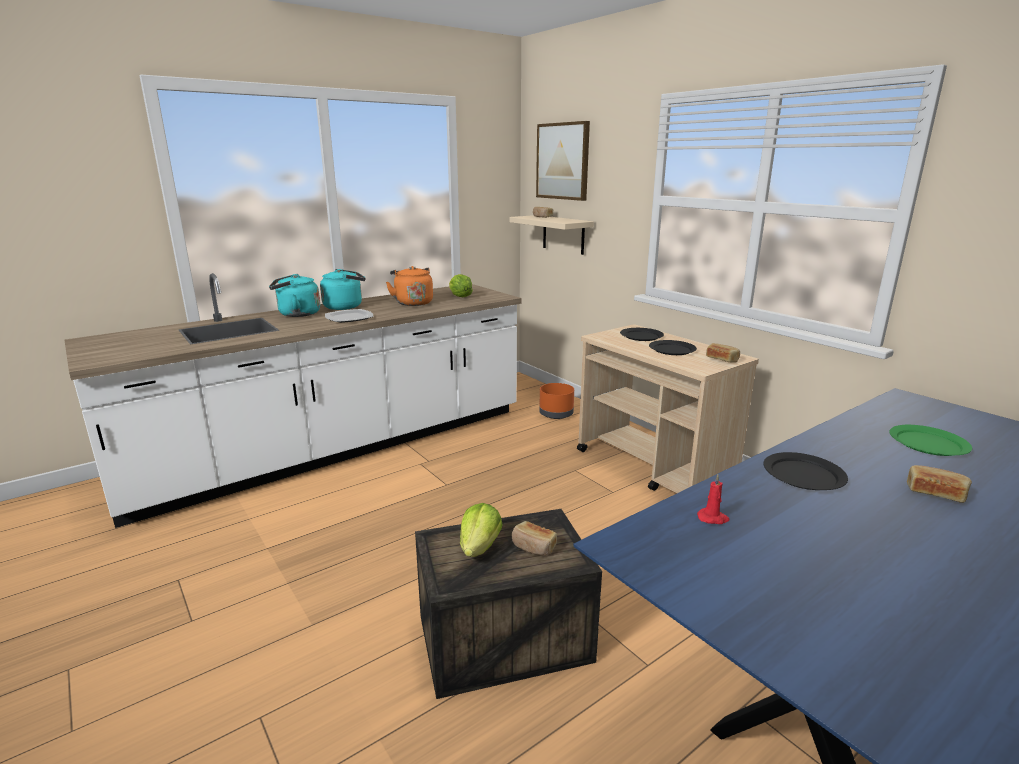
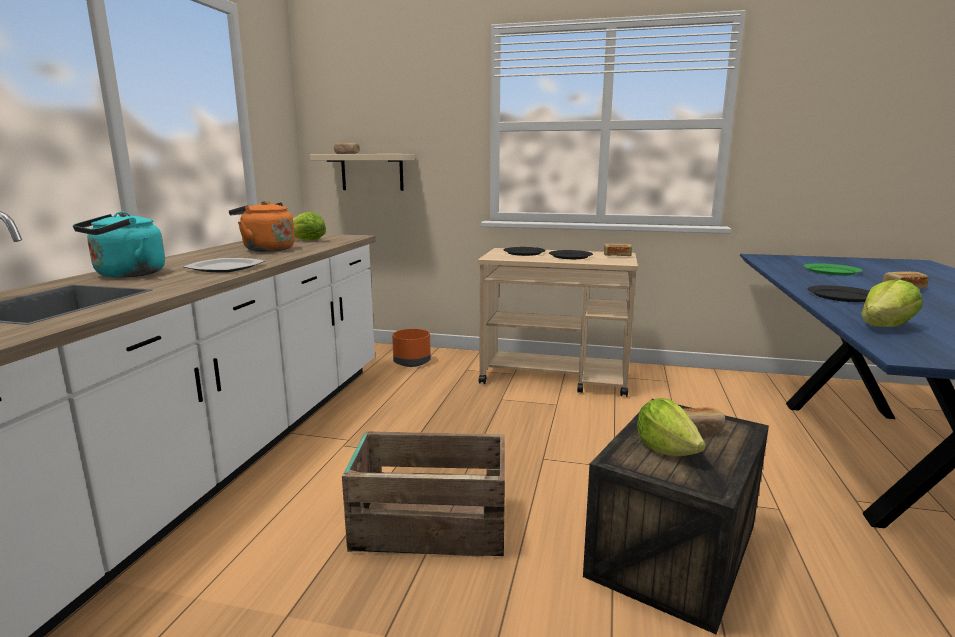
camera: 40 degrees left, 5 degrees down
turquoise kettle [320,269,365,310] -> none
picture [536,121,590,201] -> none
red candle [697,474,729,524] -> lettuce [861,279,922,327]
none -> crate [342,431,505,557]

